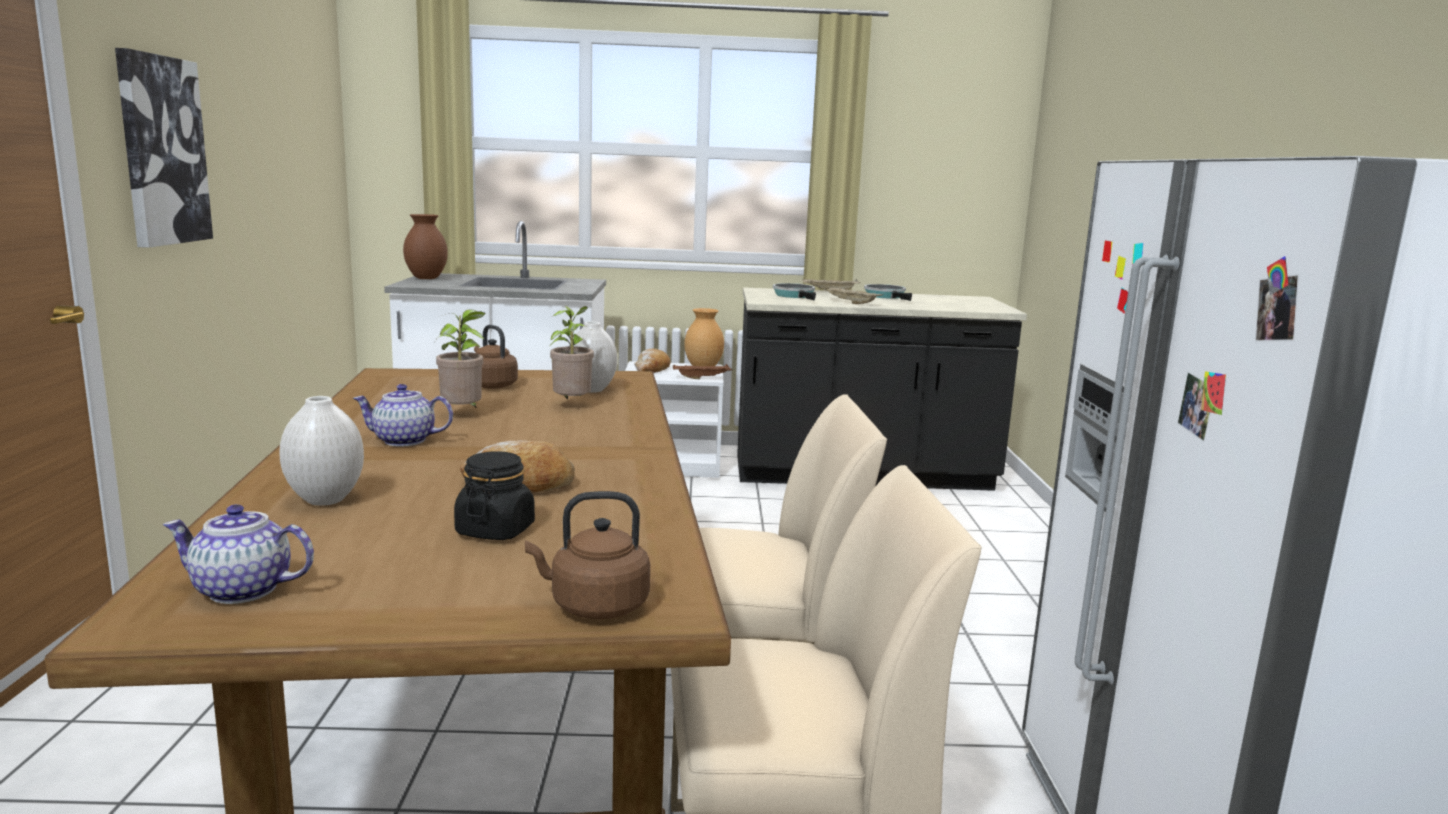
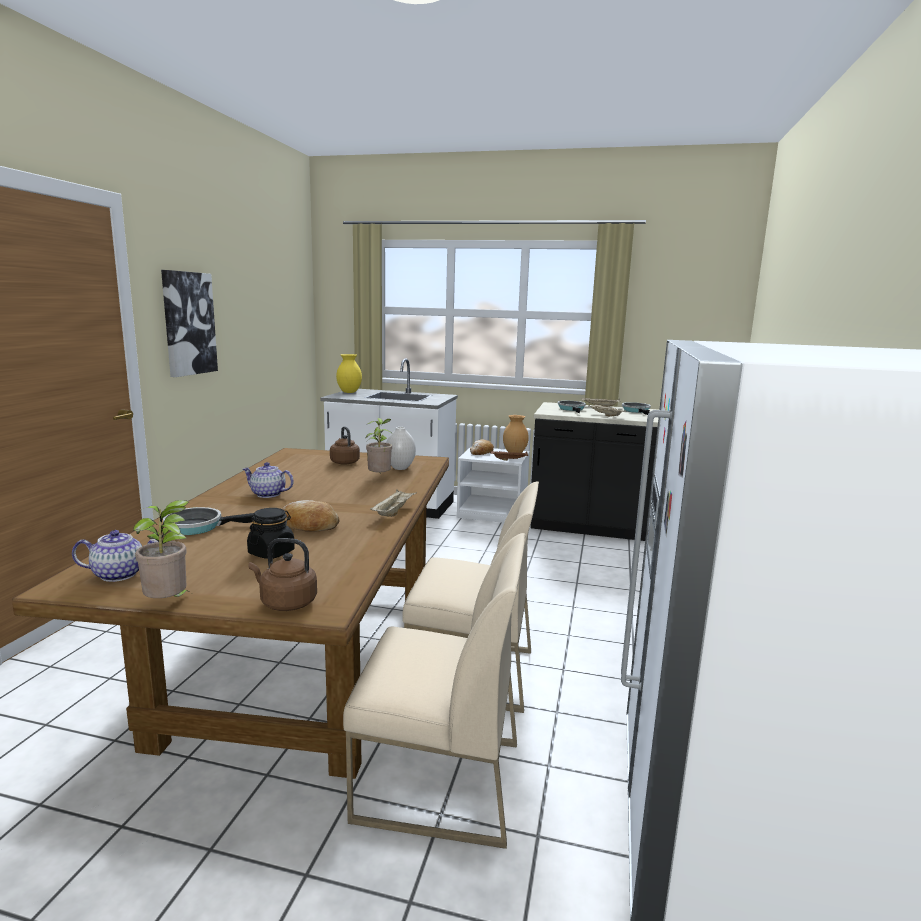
camera: 15 degrees right, 0 degrees up
teapot [163,504,314,604] -> teapot turned 150 degrees clockwise [72,530,158,582]
white vase [279,396,364,506] -> frying pan [163,507,254,535]
brown vase [403,214,448,279] -> yellow vase [336,354,362,393]
potted plant [435,310,486,408] -> potted plant moved to [133,500,191,598]
none -> beige tray [370,489,416,517]

